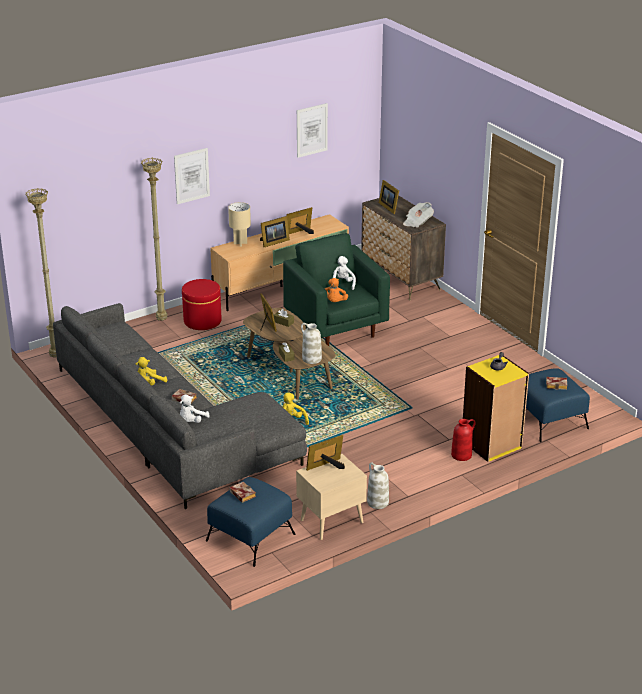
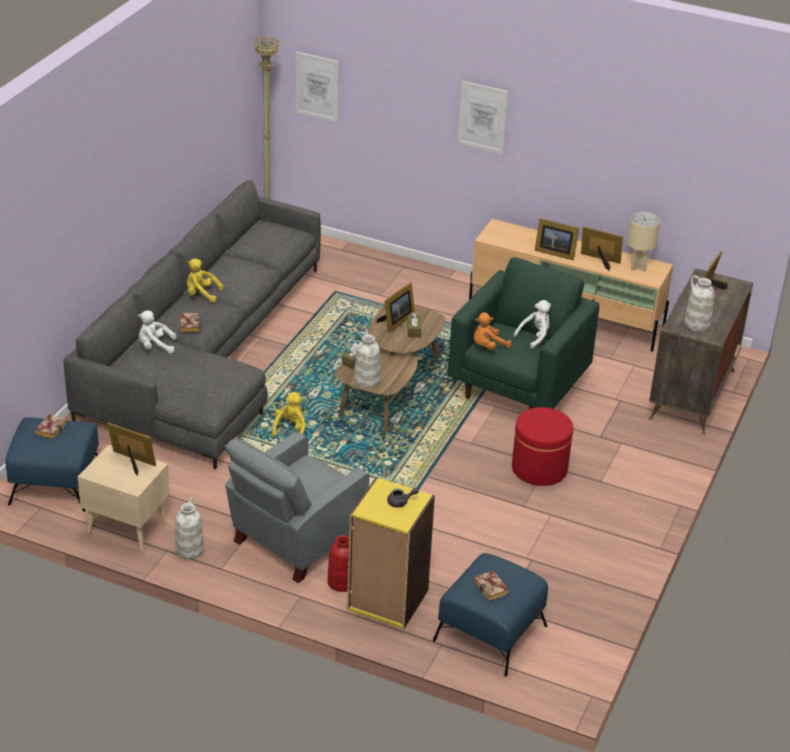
camera: 55 degrees right, 5 degrees up
beige floor lamp [141,157,168,321] -> none
red ottoman [182,279,222,330] -> red ottoman moved to [512,407,573,486]
beige table lamp [228,202,251,247] -> beige table lamp moved to [627,212,660,272]
picture [297,103,328,158] -> picture moved to [296,52,339,122]
newspaper [403,202,434,227] -> white vase [684,275,715,332]
none -> grey armchair [225,432,370,583]

